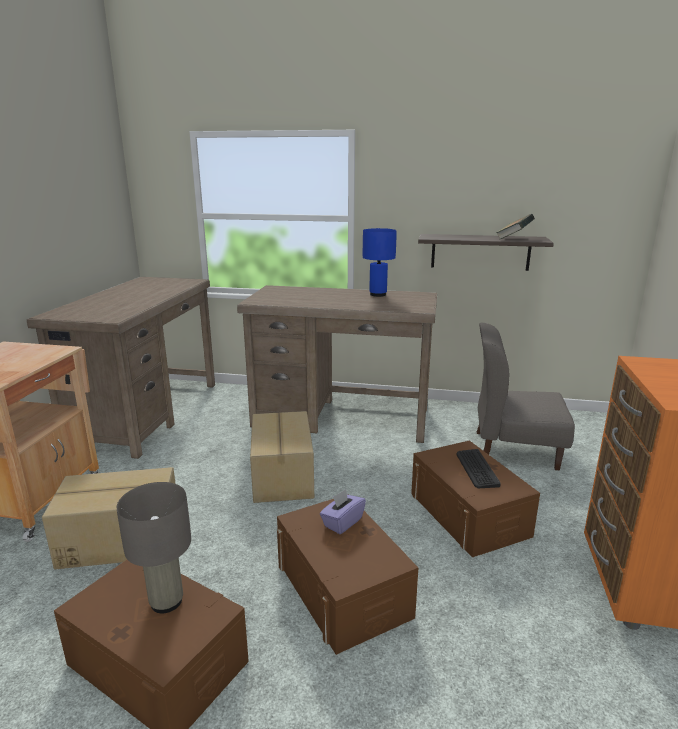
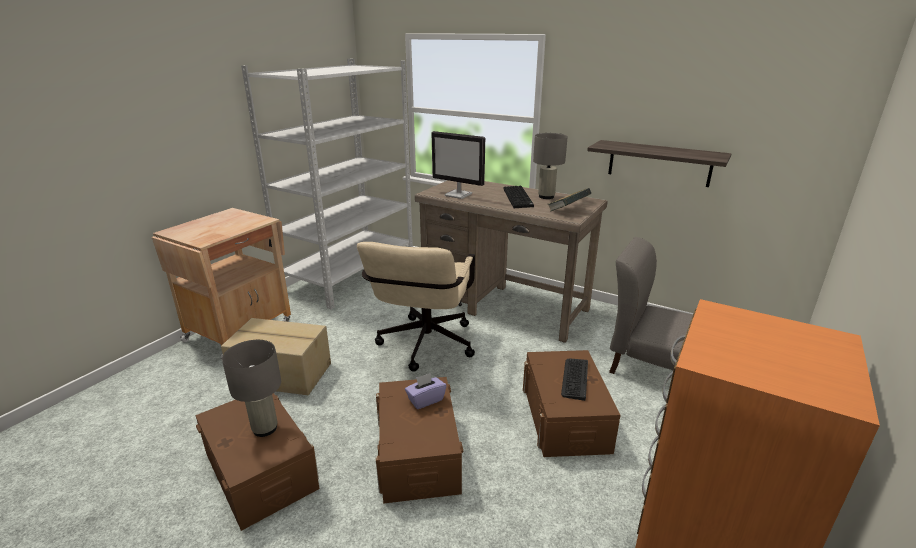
camera: 20 degrees right, 5 degrees up
brown desk [27,277,215,459] -> white bookcase [241,59,413,309]
cardboard box [250,411,314,503] -> beige office chair [357,242,475,372]
blue table lamp [363,228,397,297] -> grey table lamp [533,133,568,199]
book [496,214,535,240] -> book moved to [547,188,591,212]
none -> monitor [432,131,485,199]
none -> keyboard [503,186,534,208]

